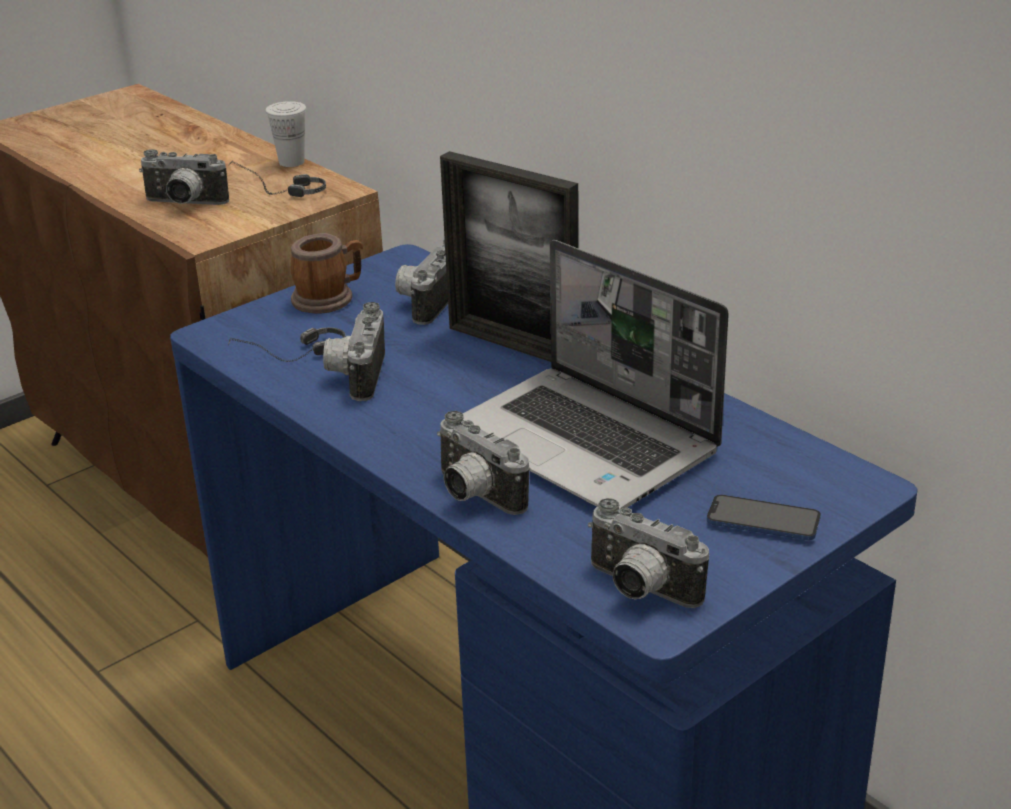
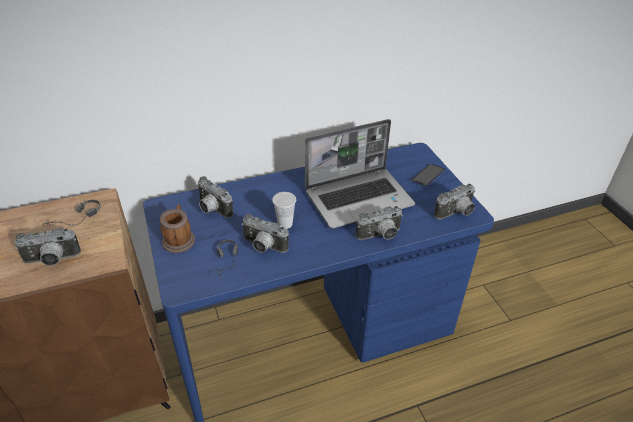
camera: 70 degrees left, 10 degrees up
camera [139,149,229,205] -> camera turned 45 degrees clockwise [15,228,81,266]
white cup [265,101,307,167] -> white cup moved to [272,192,296,229]
picture frame [440,151,579,362] -> none

